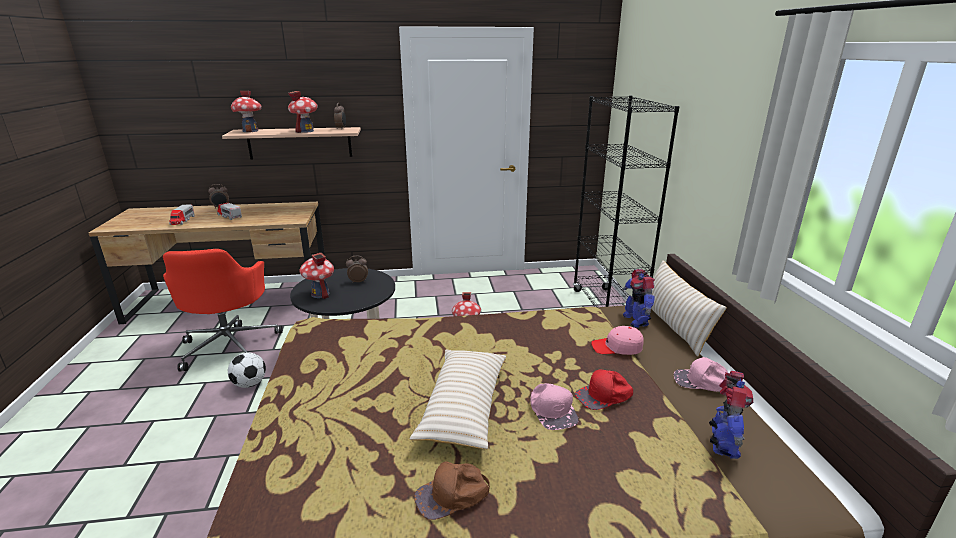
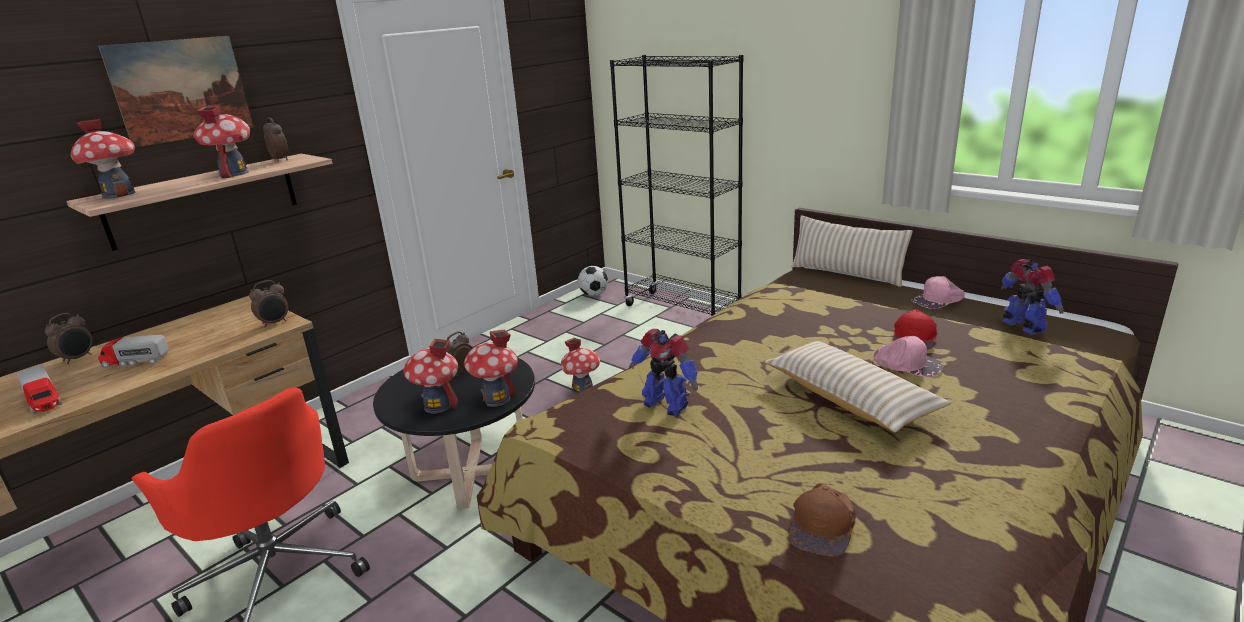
camera: 40 degrees left, 0 degrees up
football [228,352,266,388] -> football moved to [578,266,608,296]
brown cap [414,461,490,520] -> brown cap moved to [789,483,856,557]
pink cap [591,326,644,355] -> none
toy robot [623,269,655,328] -> toy robot moved to [629,329,698,416]
none -> picture [98,36,254,148]
none -> alarm clock [249,280,289,327]
none -> toy house [464,330,518,407]

